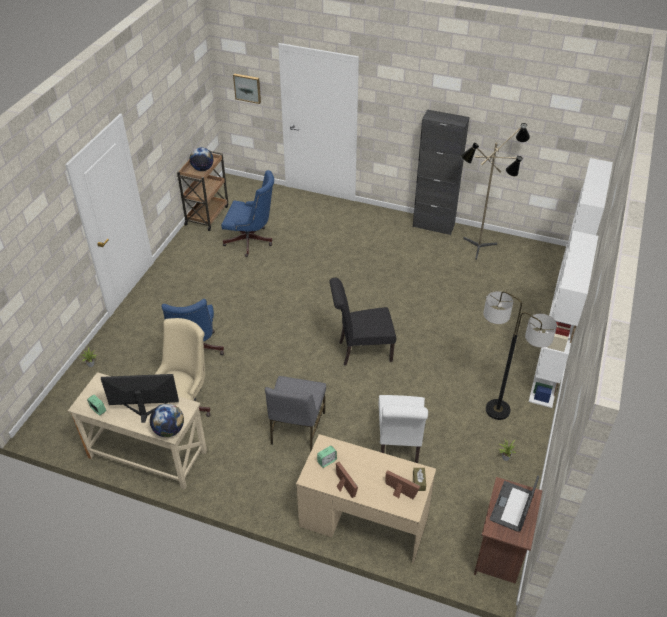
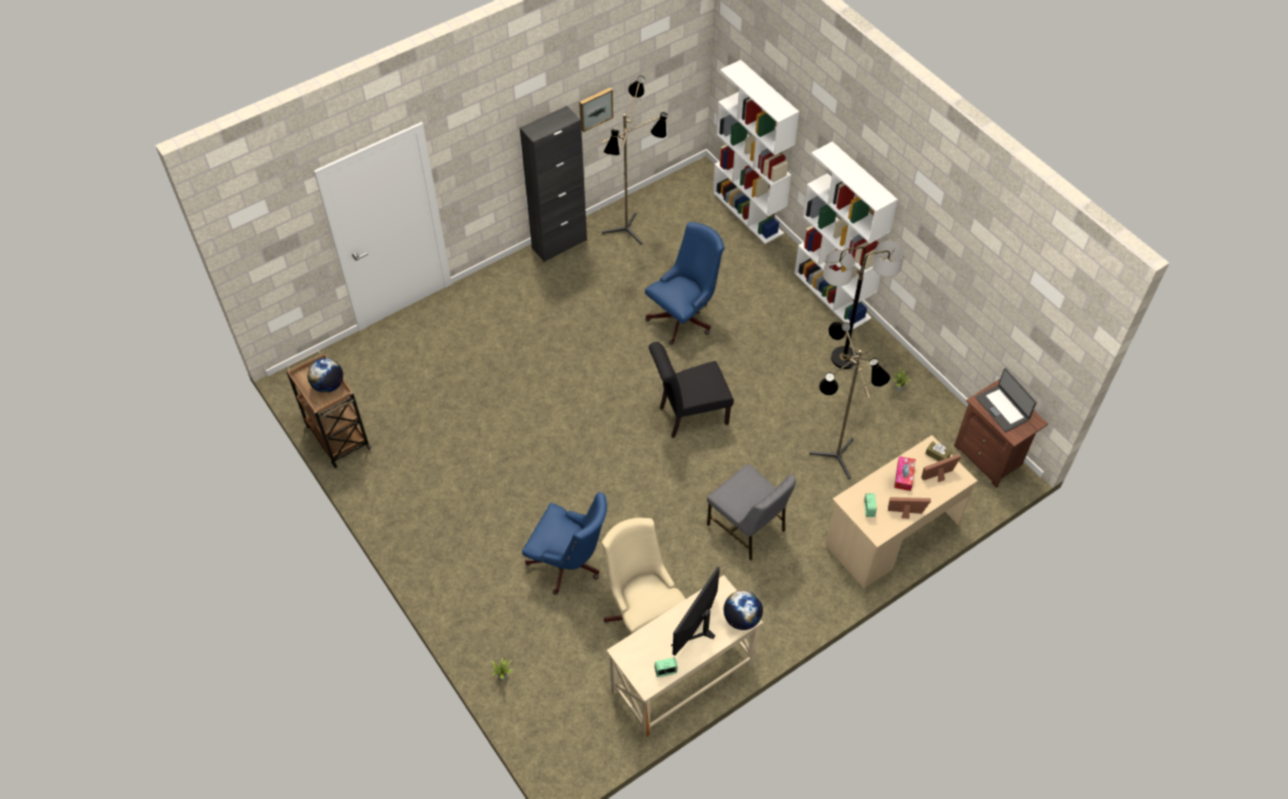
camera: 55 degrees left, 10 degrees up
blue office chair [221,170,274,257] -> blue office chair moved to [645,222,725,345]
picture [233,73,261,104] -> picture moved to [579,88,613,132]
black chair [329,278,396,366] -> black chair turned 45 degrees clockwise [649,342,734,438]
white chair [379,395,428,463] -> floor lamp [810,322,890,479]
none -> tissue box [894,456,916,491]

